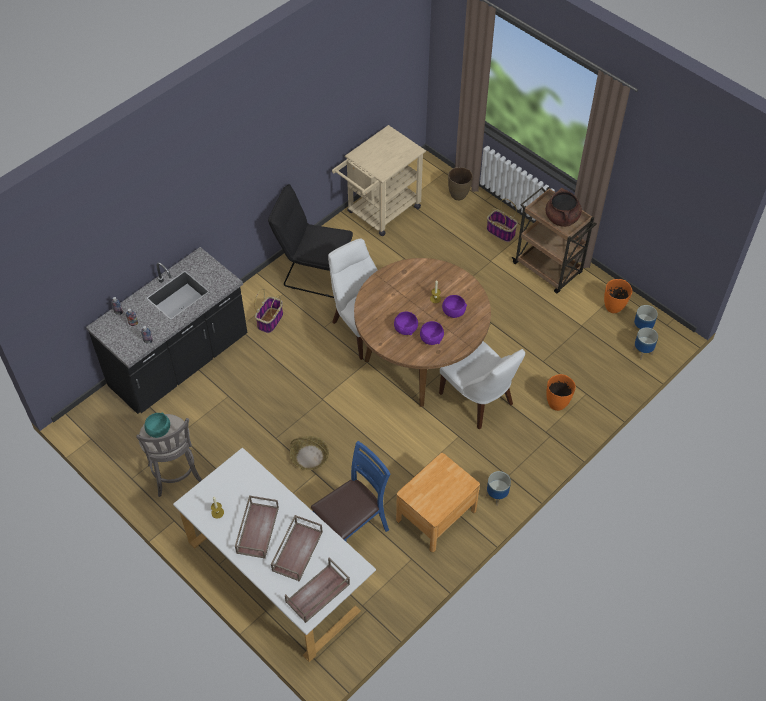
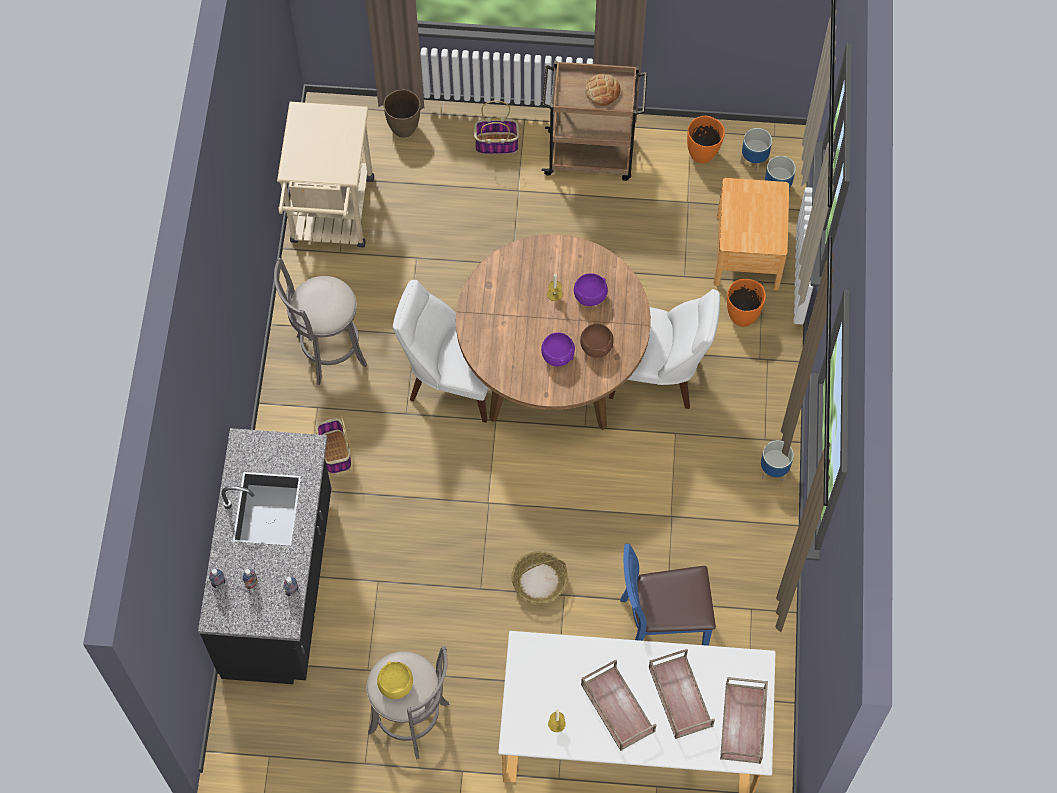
camera: 40 degrees left, 10 degrees up
turquoise bowl [144,412,170,438] -> yellow bowl [377,661,413,699]
black chair [268,184,353,298] -> grey stool [274,257,367,385]
blue chair [311,441,390,541] -> blue chair turned 105 degrees counterclockwise [620,544,716,646]
brown nightstand [396,453,480,552] -> brown nightstand moved to [714,178,789,290]
purple bowl [420,321,444,345] -> brown bowl [580,324,614,358]
brown cooking pot [545,188,582,227] -> bread [585,73,621,106]

